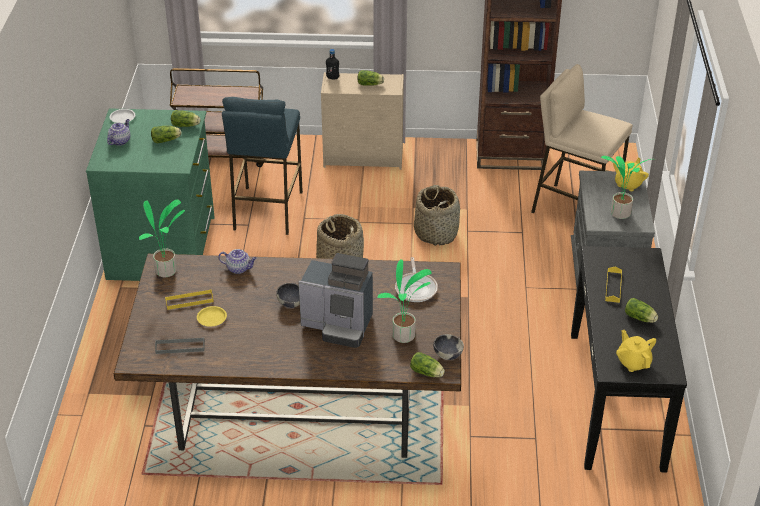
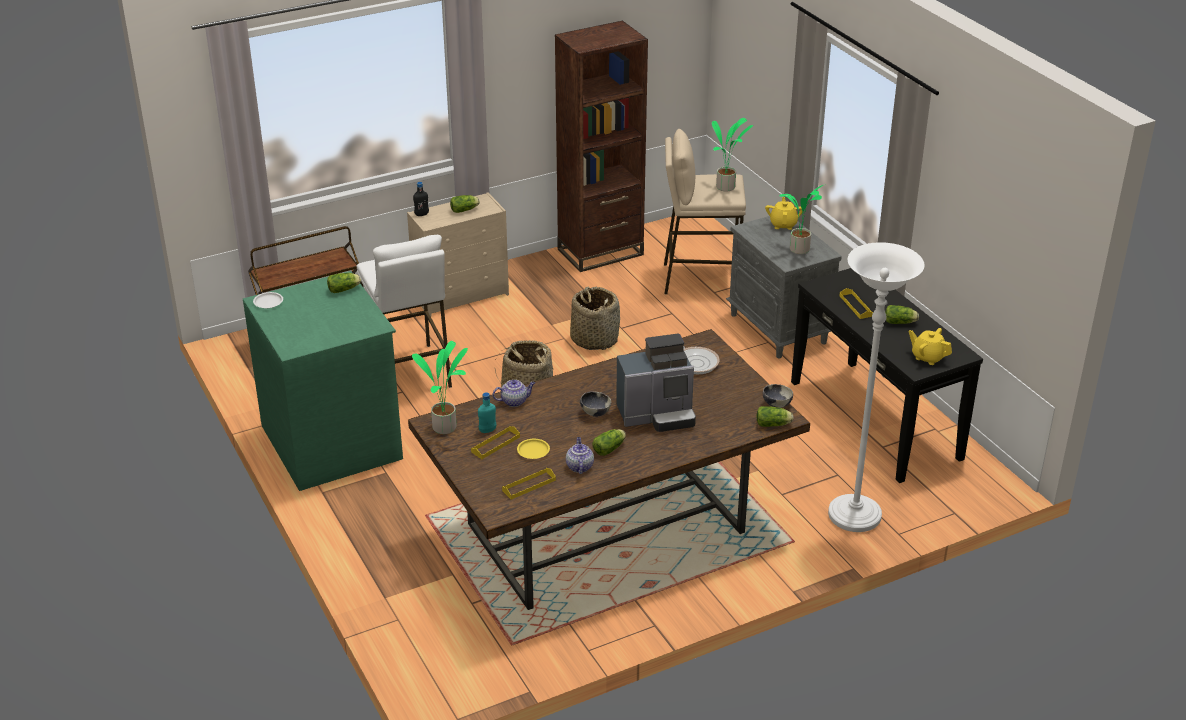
camera: 30 degrees left, 5 degrees down
teapot [107,119,130,146] -> teapot moved to [566,437,594,474]
lettuce [151,126,181,143] -> lettuce moved to [592,429,626,456]
grey tray [155,338,205,354] -> yellow tray [502,468,556,500]
blue stool [222,97,303,235] -> white stool [357,235,452,388]
potted plant [377,259,432,343] -> potted plant moved to [712,118,753,192]
none -> turquoise bottle [478,392,496,433]
none -> white floor lamp [828,242,925,532]

